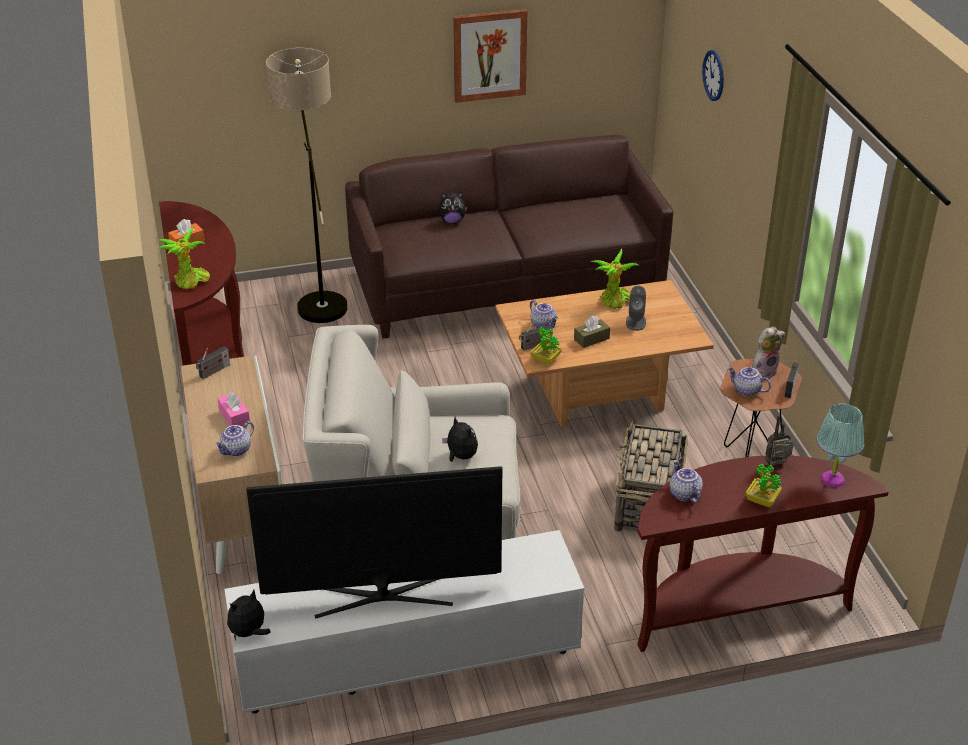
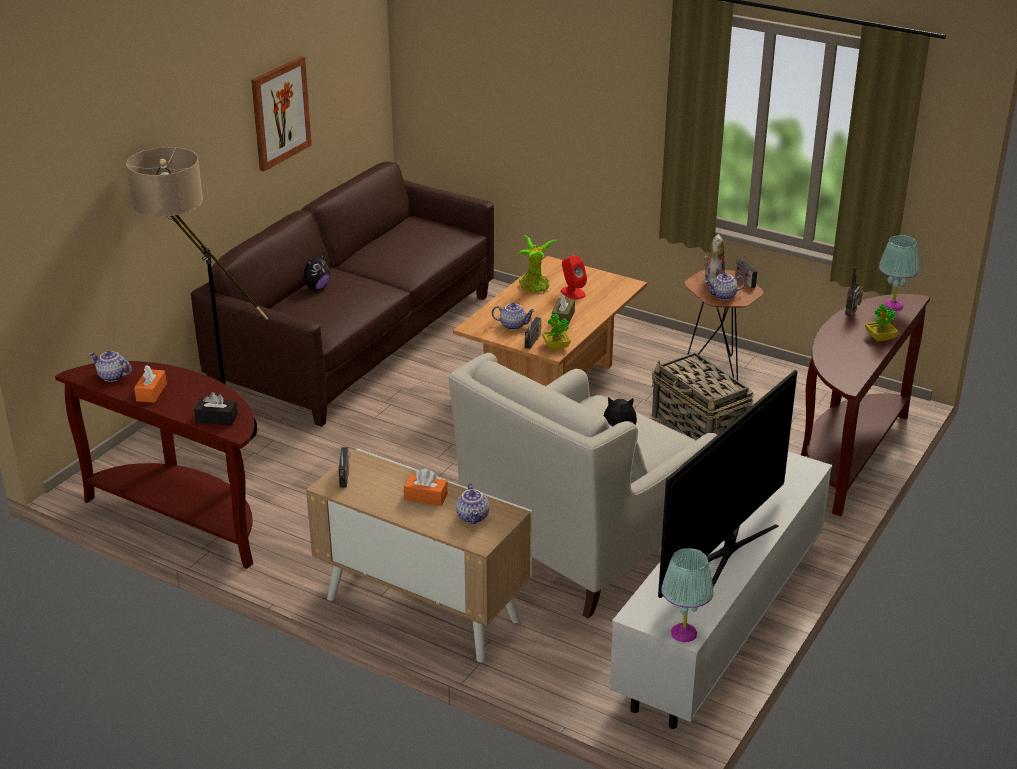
camera: 45 degrees left, 5 degrees down
potted plant [157,226,210,290] -> black tissue box [194,392,238,425]
pink tissue box [218,391,250,426] -> orange tissue box [404,469,448,506]
plush toy [227,590,271,641] -> turquoise table lamp [661,548,713,642]
grey speaker [626,286,646,331] -> red speaker [561,255,587,299]
teapot [670,460,703,503] -> teapot moved to [89,351,132,382]
wall clock [702,50,724,101] -> none

